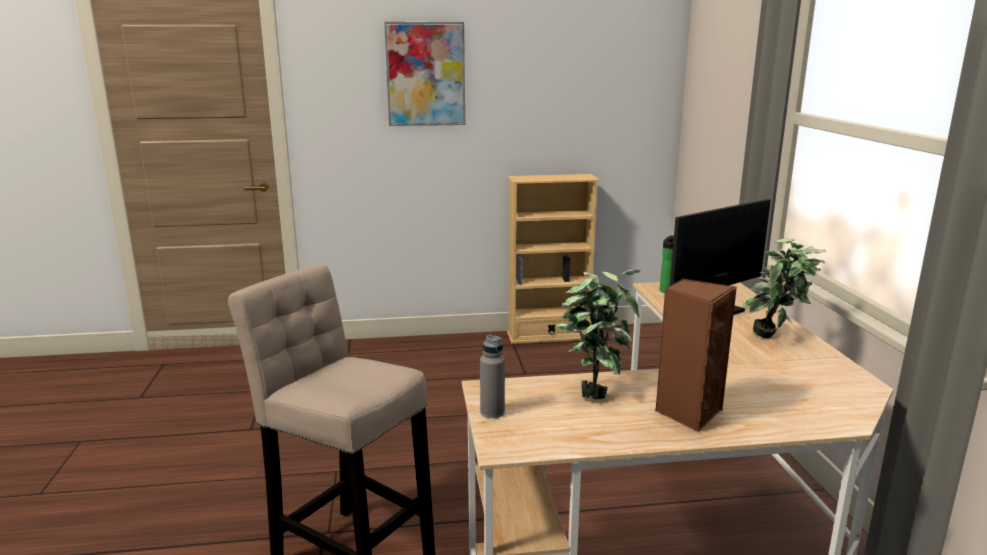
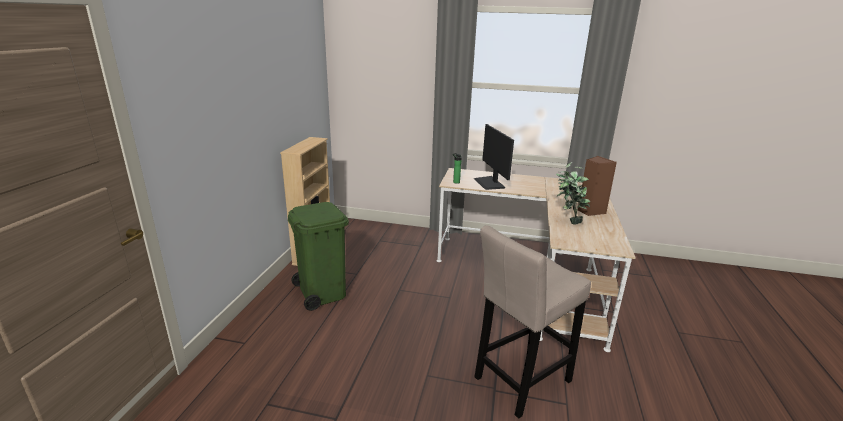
camera: 70 degrees left, 5 degrees up
picture [384,22,465,126] -> none
grey bottle [480,335,505,418] -> none
potted plant [743,238,827,338] -> none
none -> green trash can [288,202,349,311]

